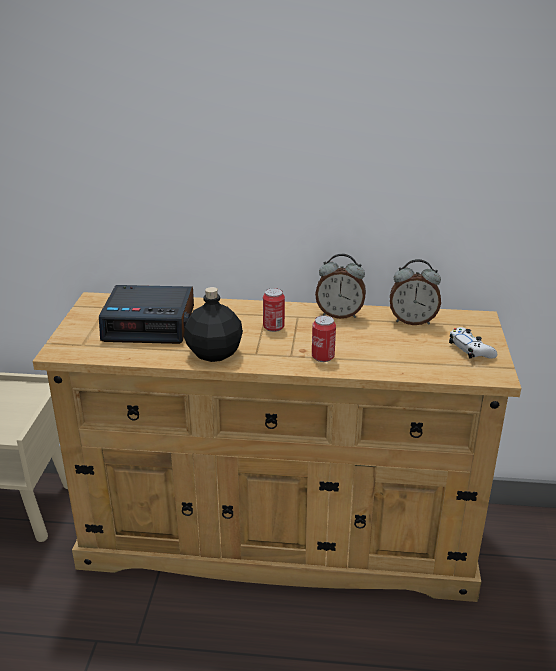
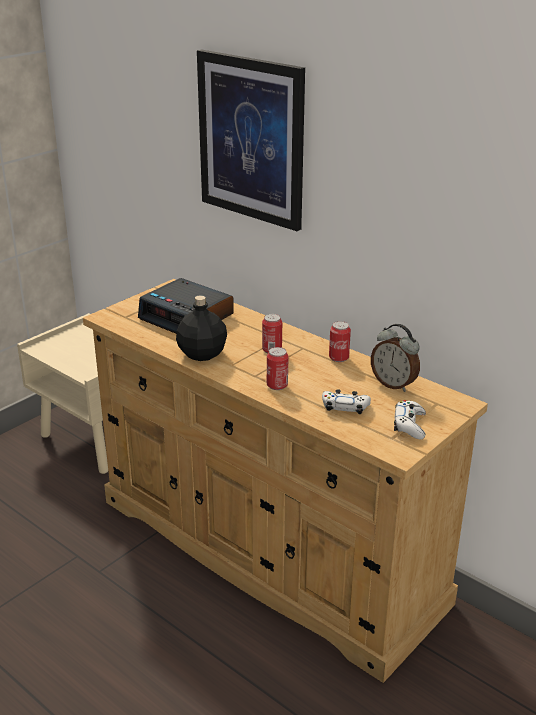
camera: 35 degrees right, 0 degrees up
alarm clock [315,254,366,319] -> can [329,321,351,362]
none -> picture [197,50,305,231]
none -> white game controller [322,389,371,414]

